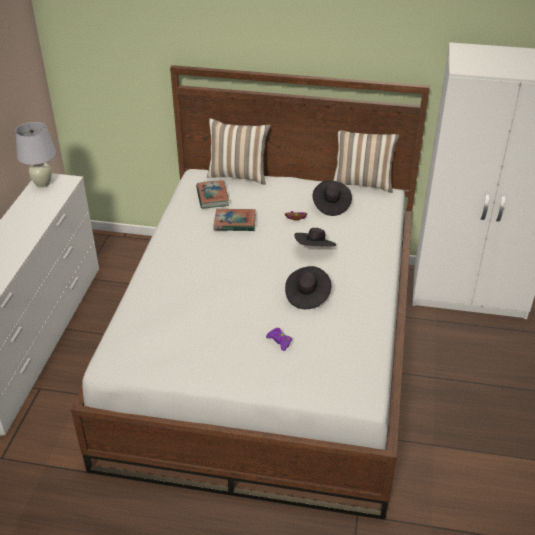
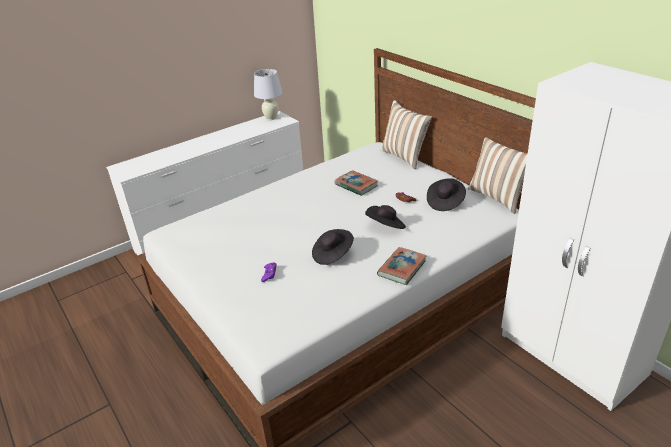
camera: 45 degrees right, 5 degrees down
book [196,180,229,209] -> book moved to [377,247,427,285]

